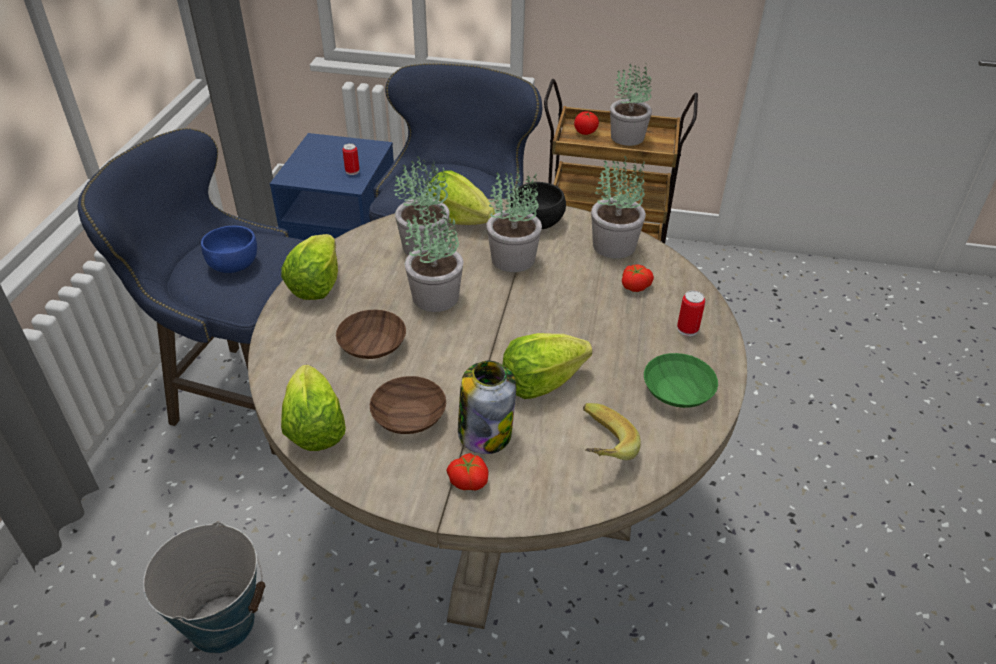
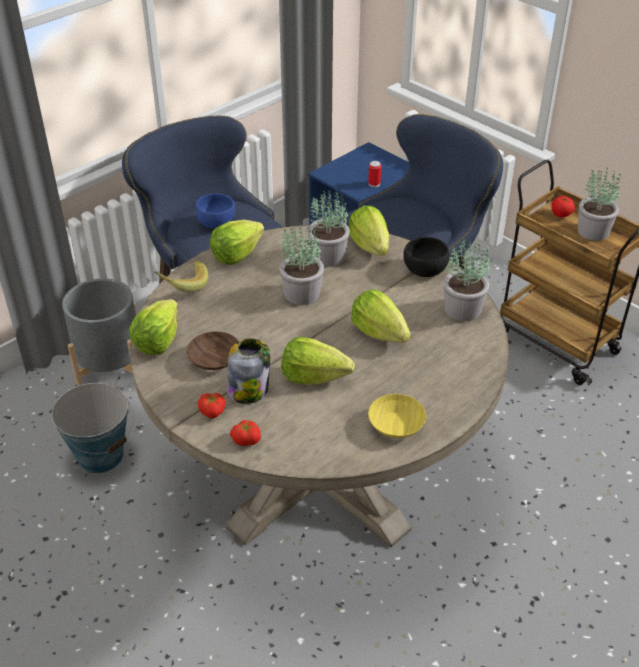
camera: 35 degrees right, 0 degrees up
brown bowl [336,310,406,359] -> none
potted plant [487,168,542,272] -> none
banana [583,403,641,460] -> banana moved to [154,261,208,292]
tomato [622,264,654,292] -> tomato moved to [230,420,261,446]
green bowl [644,353,718,408] -> yellow bowl [368,394,426,438]
can [677,290,705,336] -> none
none -> grey planter [62,278,137,386]
none -> lettuce [351,289,411,343]

